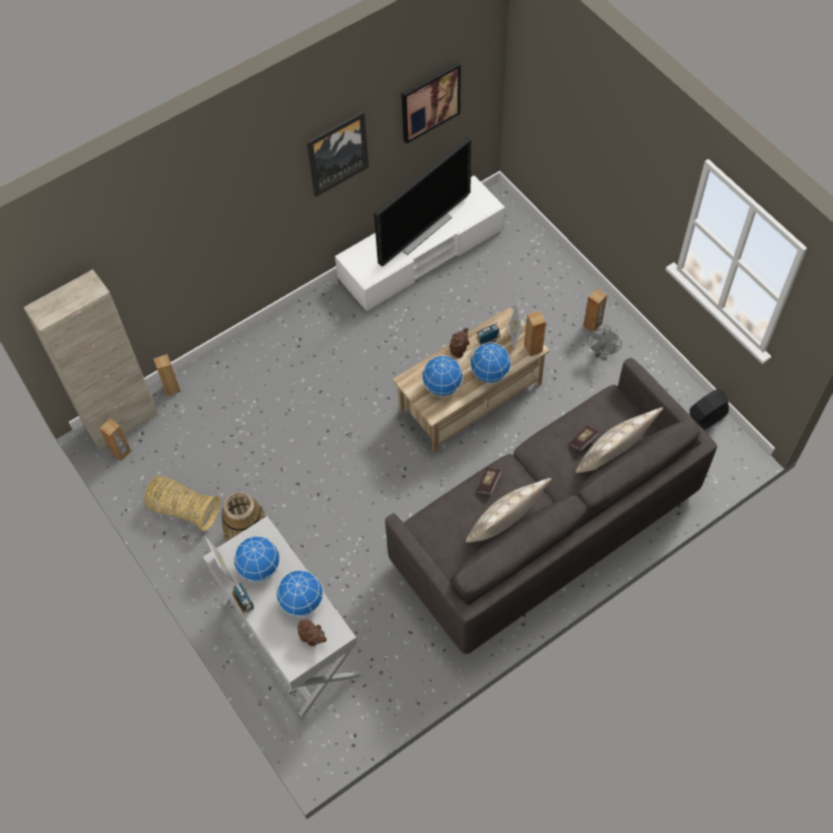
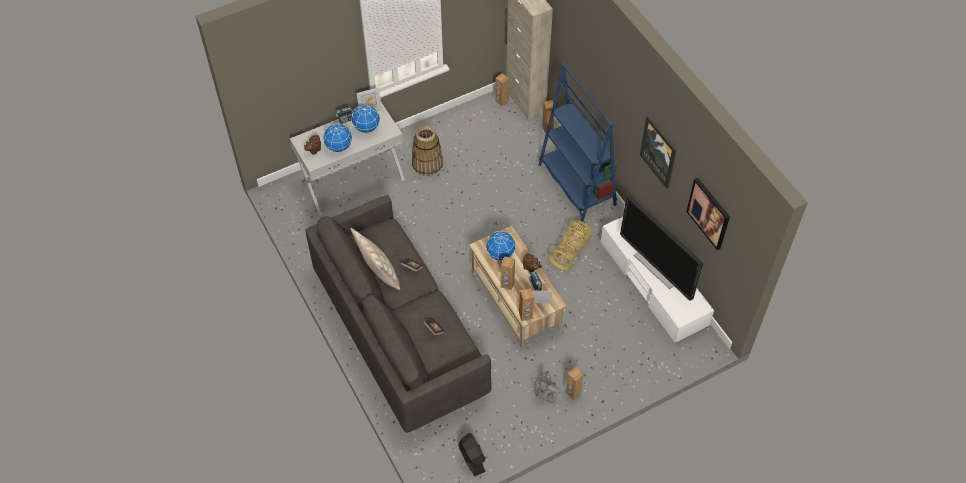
camera: 95 degrees right, 5 degrees down
basket [144,476,220,531] -> basket moved to [549,220,592,270]
globe [470,342,511,384] -> brown speaker [501,256,515,290]
beige pillow [576,407,663,473] -> none
none -> blue bookcase [538,63,617,221]

